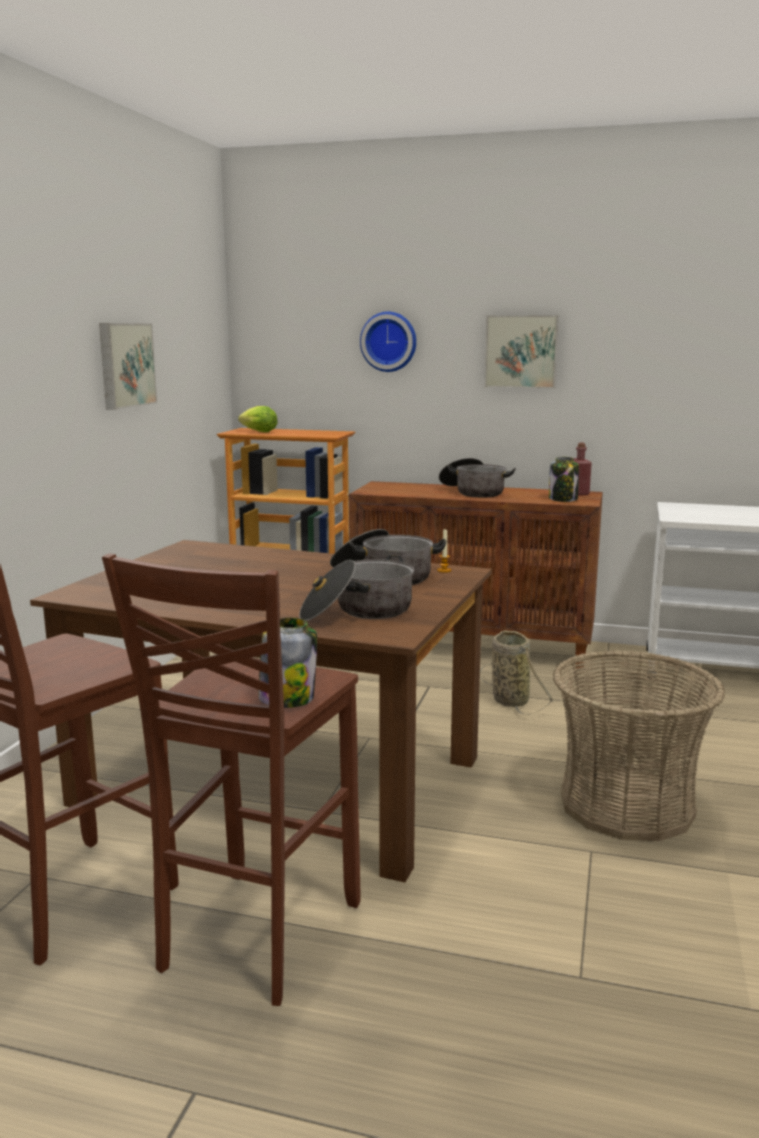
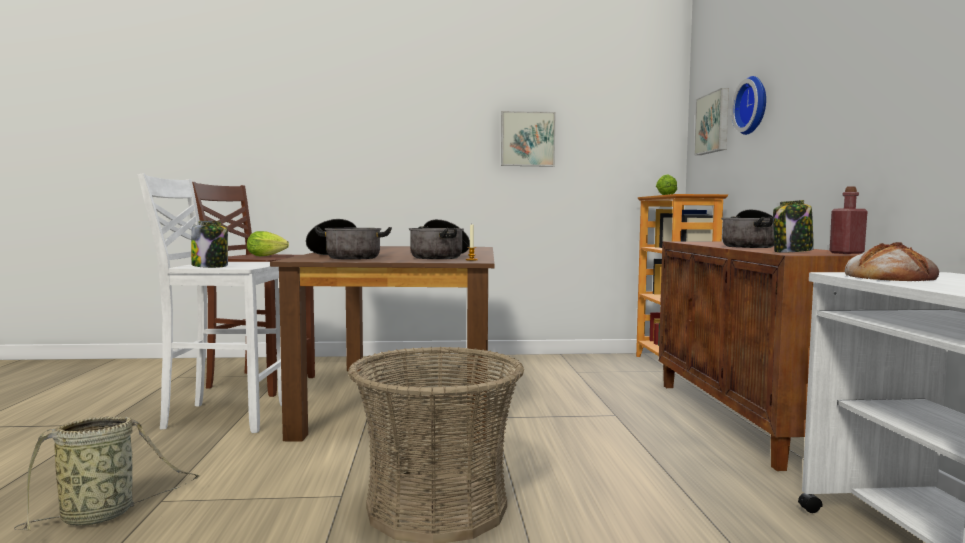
camera: 70 degrees right, 10 degrees down
brown stool [102,554,361,1006] -> white stool [138,173,282,433]
basket [480,631,554,715] -> basket moved to [14,416,200,531]
picture [484,315,559,389] -> picture moved to [694,88,729,155]
none -> lettuce [247,231,289,256]
none -> bread [845,242,939,281]

